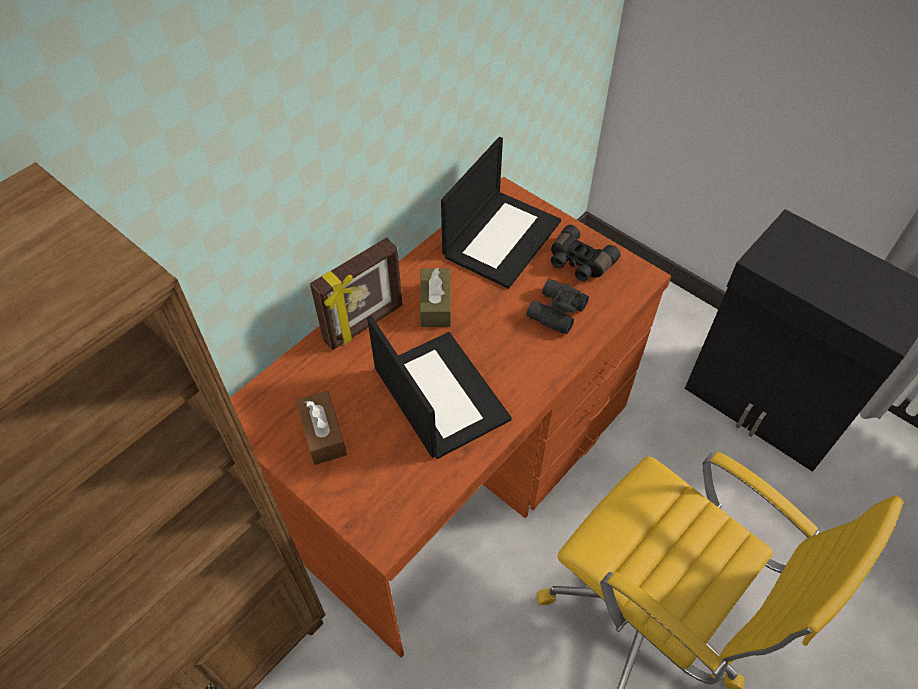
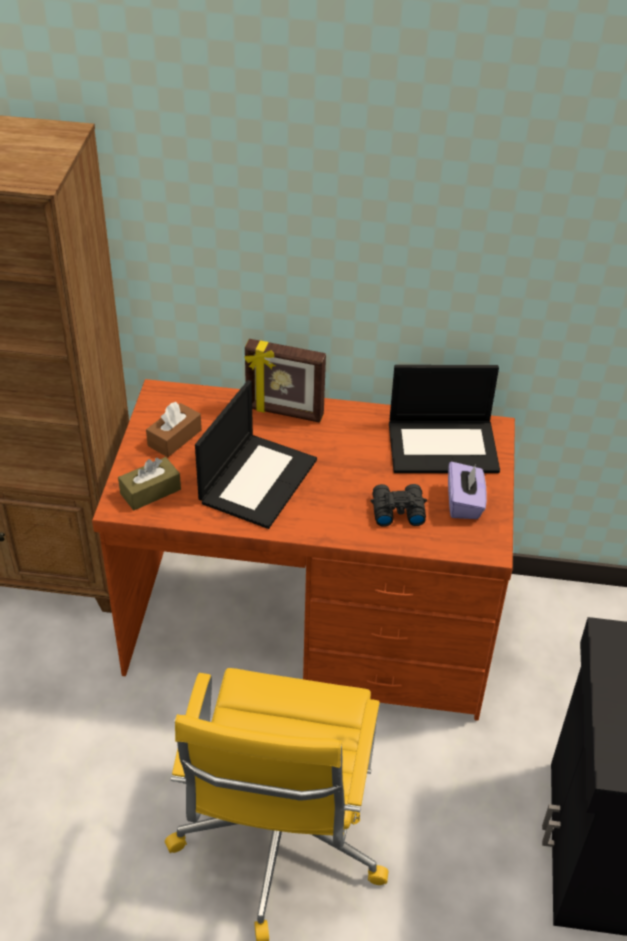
camera: 55 degrees right, 10 degrees down
brown tissue box [420,267,451,327] -> brown tissue box moved to [118,457,181,510]
black binoculars [551,225,621,281] -> purple tissue box [448,462,487,519]

